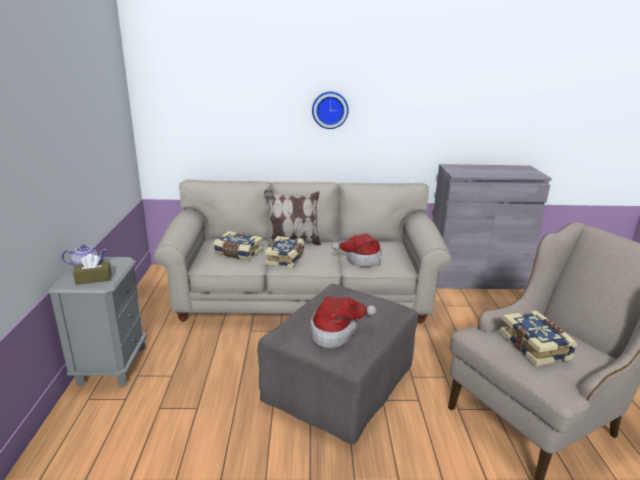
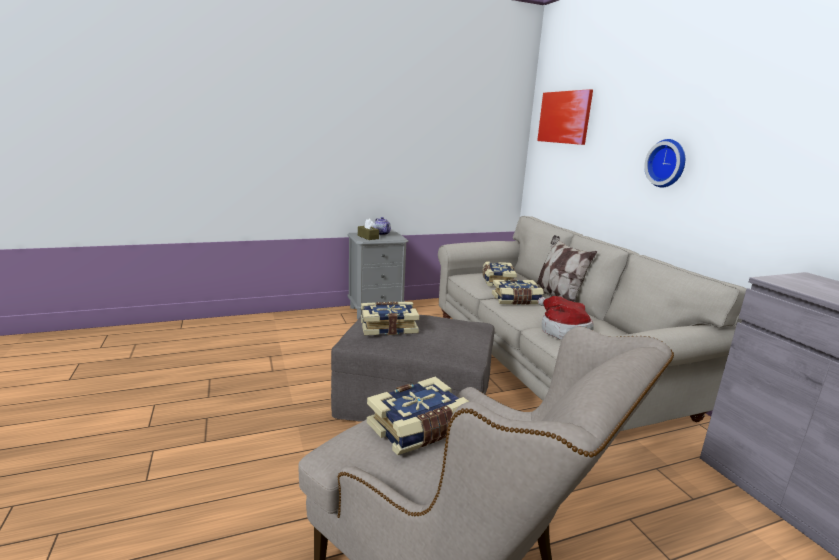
camera: 70 degrees right, 5 degrees down
hat [310,296,376,348] -> book [361,302,419,335]
none -> picture [537,89,593,145]

